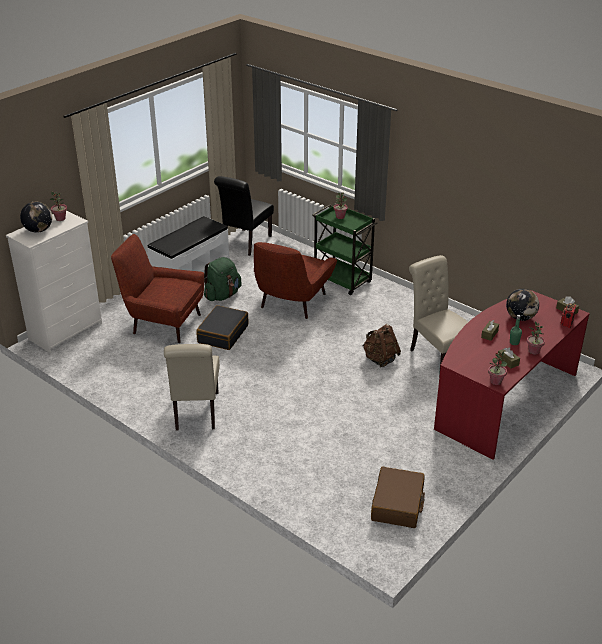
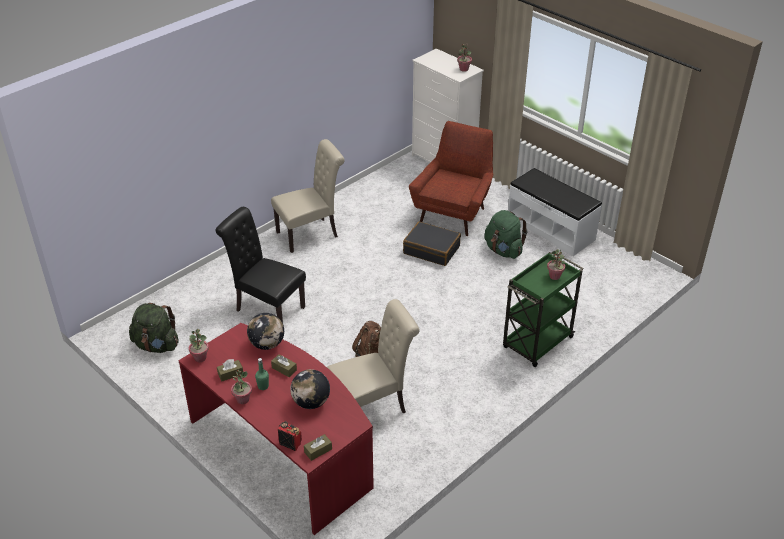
camera: 95 degrees right, 5 degrees up
globe [20,202,52,233] -> globe moved to [247,313,284,350]
beige chair [164,344,220,431] -> beige chair turned 150 degrees clockwise [271,139,345,253]
black chair [214,176,274,256] -> black chair moved to [216,207,306,323]
red armchair [254,242,337,319] -> none
brown suitcase [371,467,425,528] -> green backpack [129,303,179,353]

